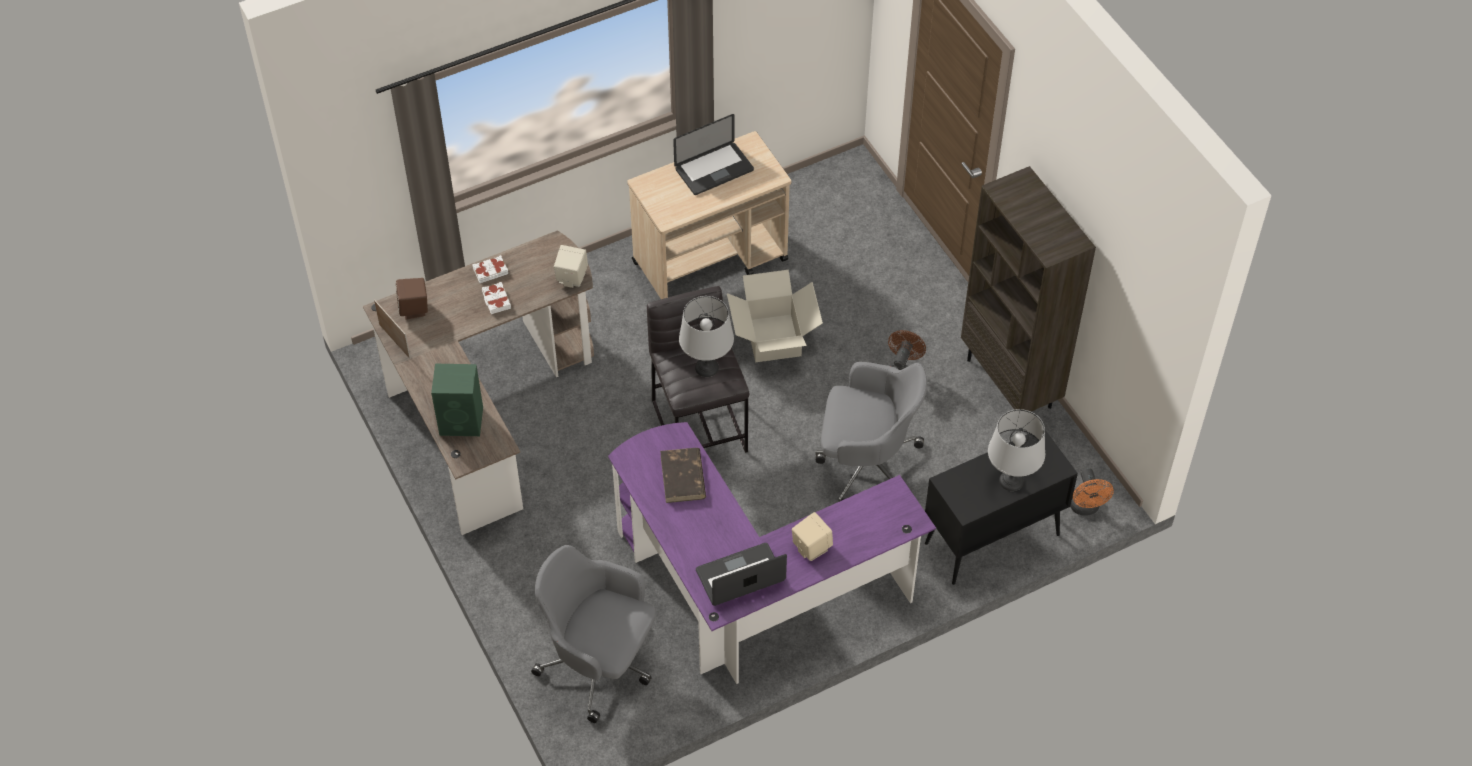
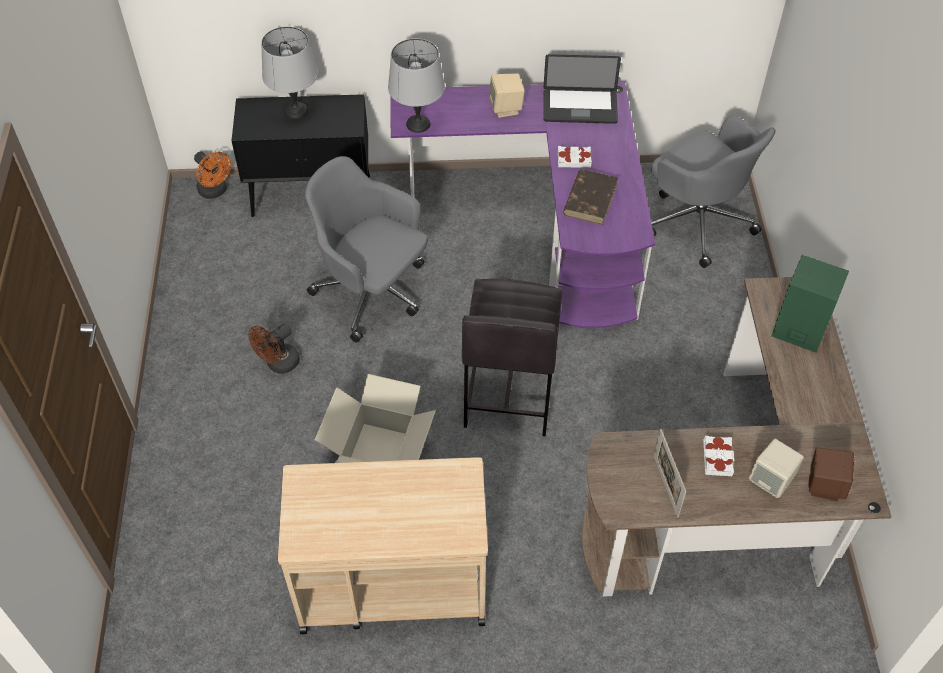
camera: 155 degrees left, 0 degrees up
picture frame [374,300,411,359] -> picture frame moved to [654,429,687,518]
white book [472,255,508,283] -> white book moved to [558,146,592,168]
beige speaker [554,245,588,288] -> beige speaker moved to [749,439,804,498]
laptop [673,114,754,195] -> none
grey table lamp [679,296,734,377] -> grey table lamp moved to [388,38,445,133]
brown bookcase [961,166,1096,412] -> none
orange fan [1070,468,1114,515] -> orange fan turned 120 degrees clockwise [194,152,231,199]

